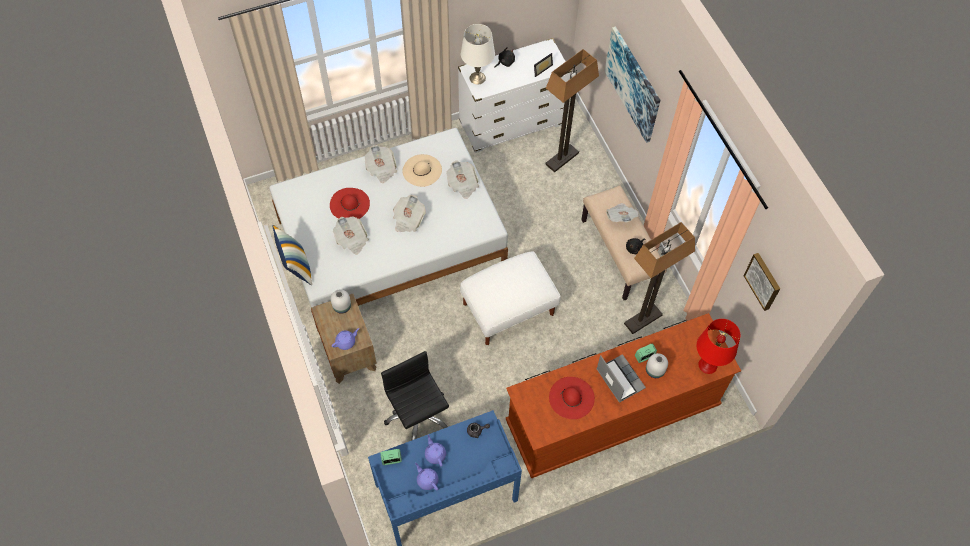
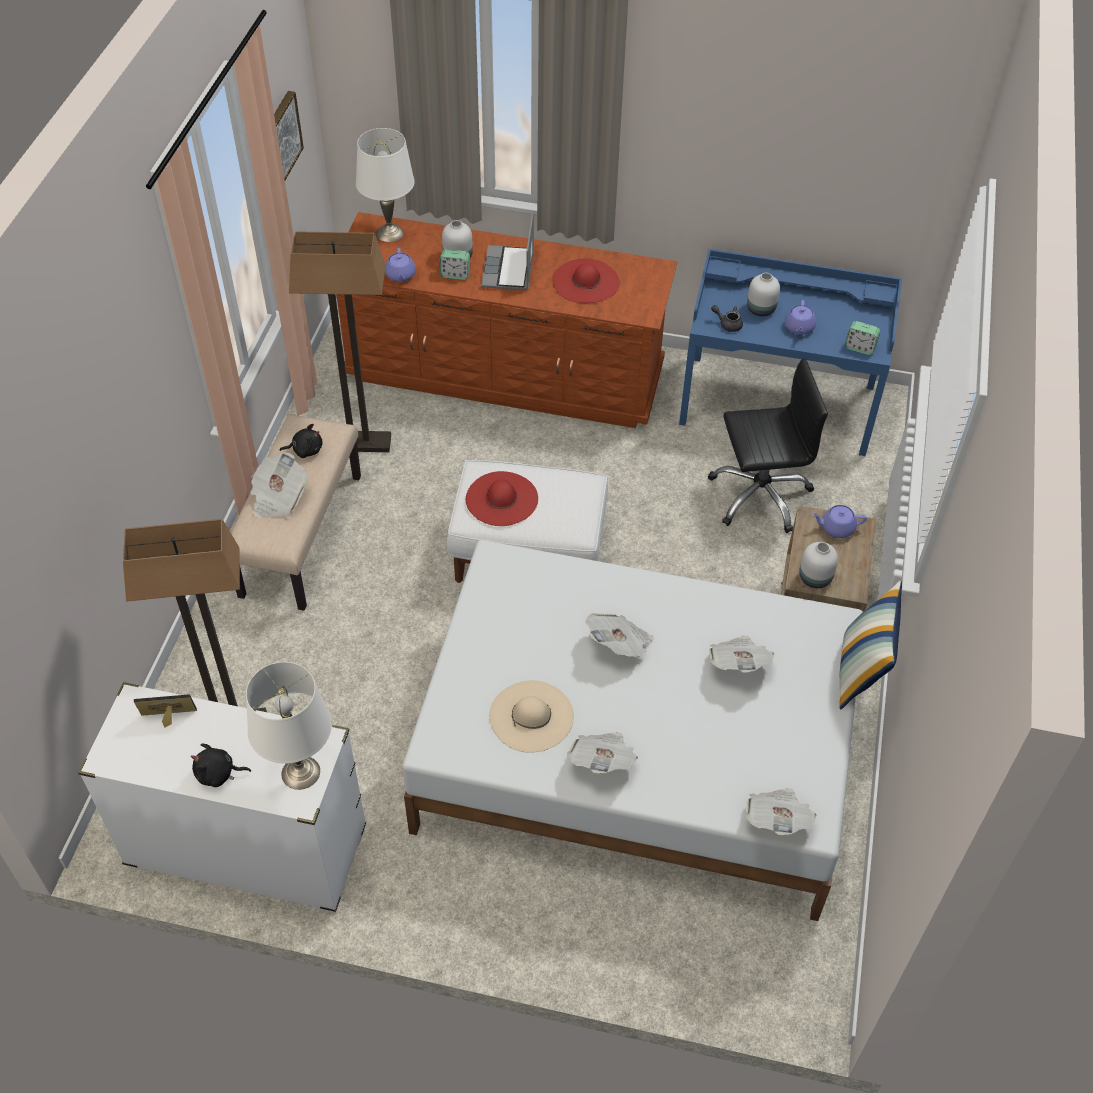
camera: 145 degrees left, 10 degrees down
red hat [330,188,370,219] -> red hat moved to [466,471,538,526]
black office chair [381,351,449,440] -> black office chair turned 105 degrees counterclockwise [708,358,828,533]
purple teapot [415,463,439,491] -> purple teapot moved to [385,248,416,282]
newspaper [446,161,479,199] -> newspaper moved to [745,788,817,835]
picture [605,27,660,143] -> none
red table lamp [697,319,740,374] -> white table lamp [356,128,415,242]
none -> white vase [747,273,780,316]

